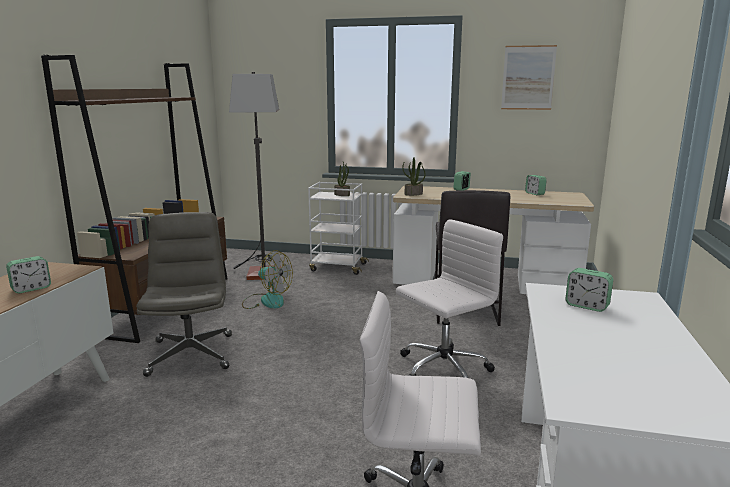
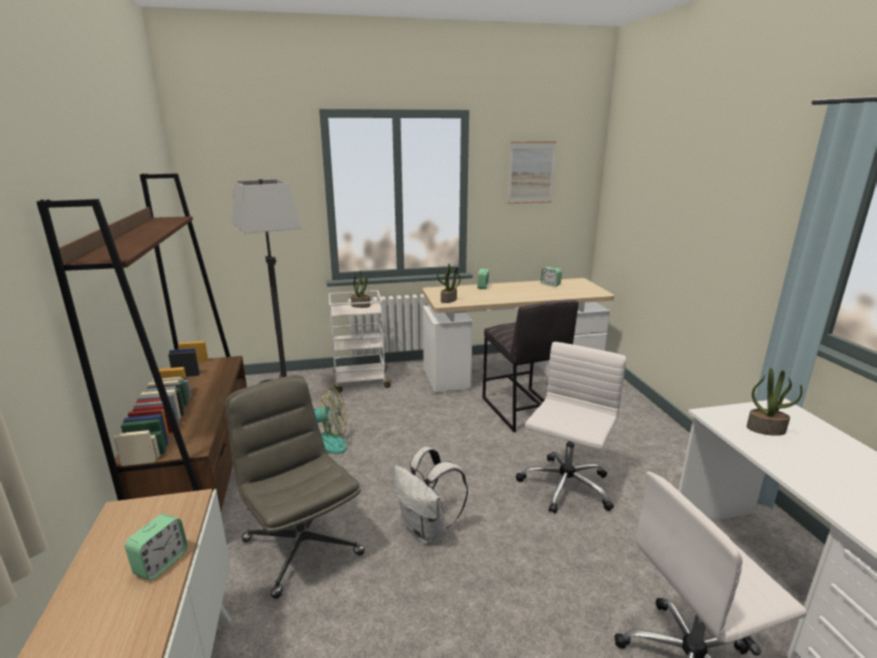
camera: 25 degrees left, 5 degrees up
alarm clock [565,268,613,312] -> potted plant [747,368,803,436]
none -> white backpack [392,447,468,544]

